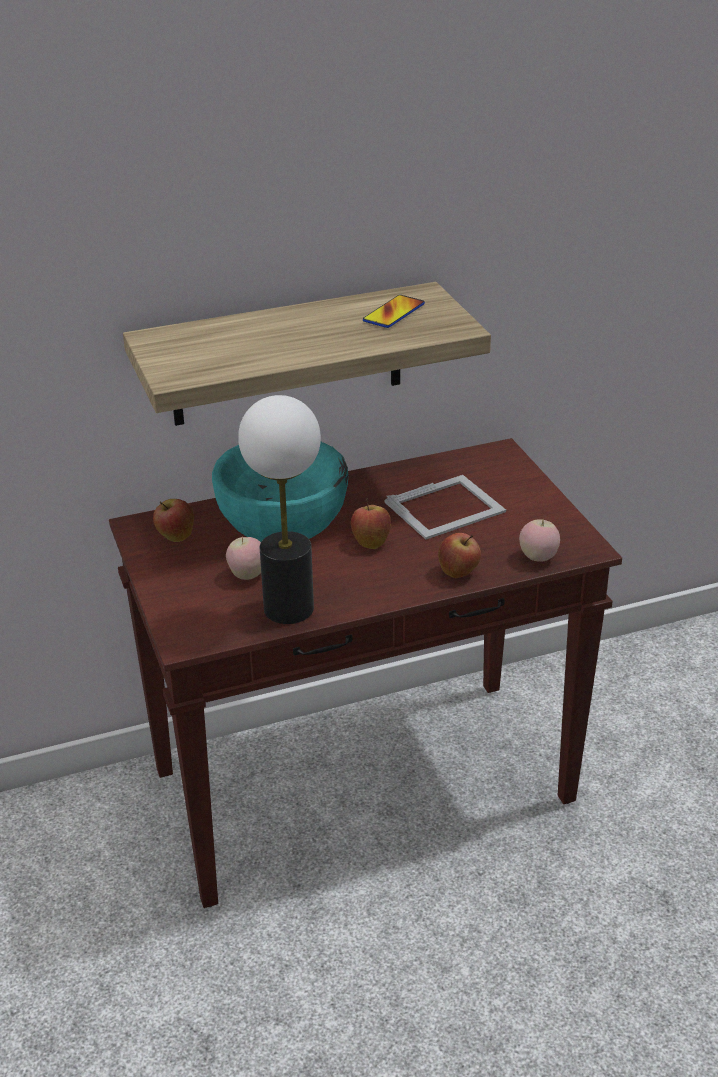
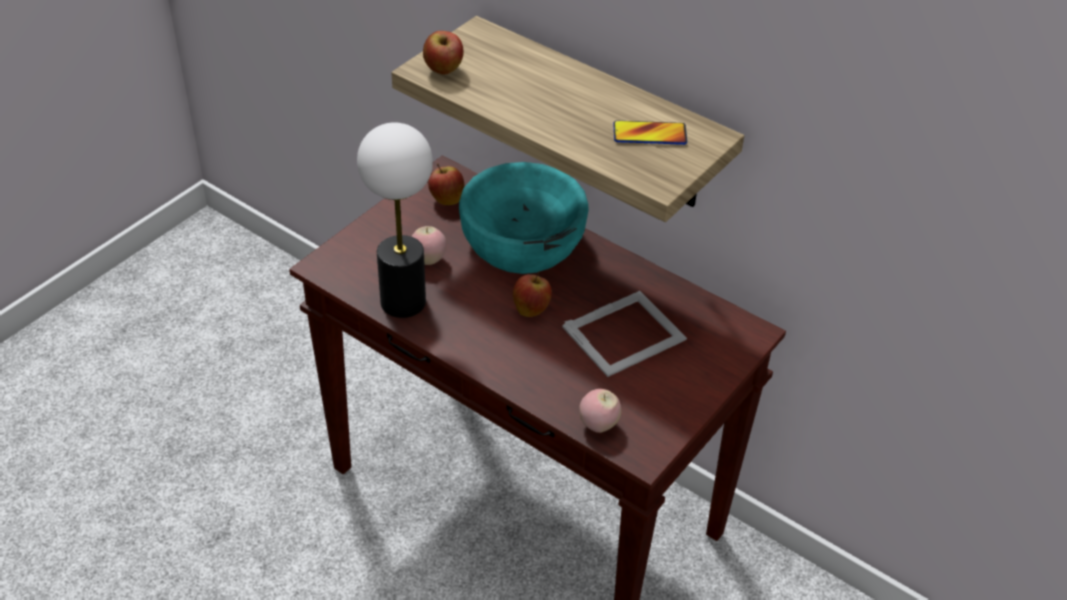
camera: 55 degrees right, 10 degrees up
picture frame [385,475,506,539] -> picture frame turned 60 degrees counterclockwise [562,291,687,377]
apple [438,533,481,578] -> apple moved to [423,31,464,75]

